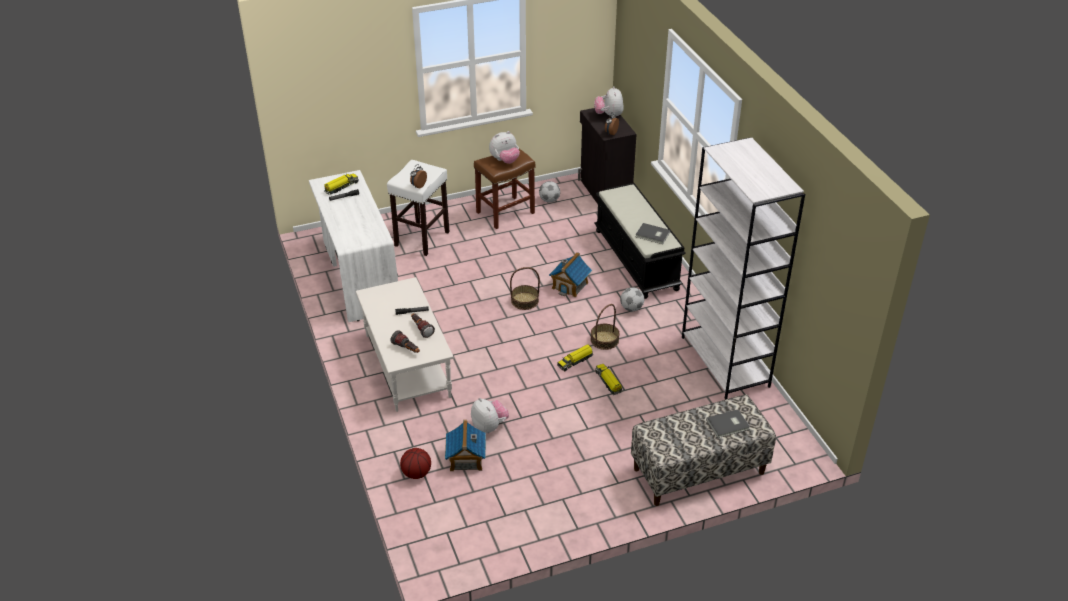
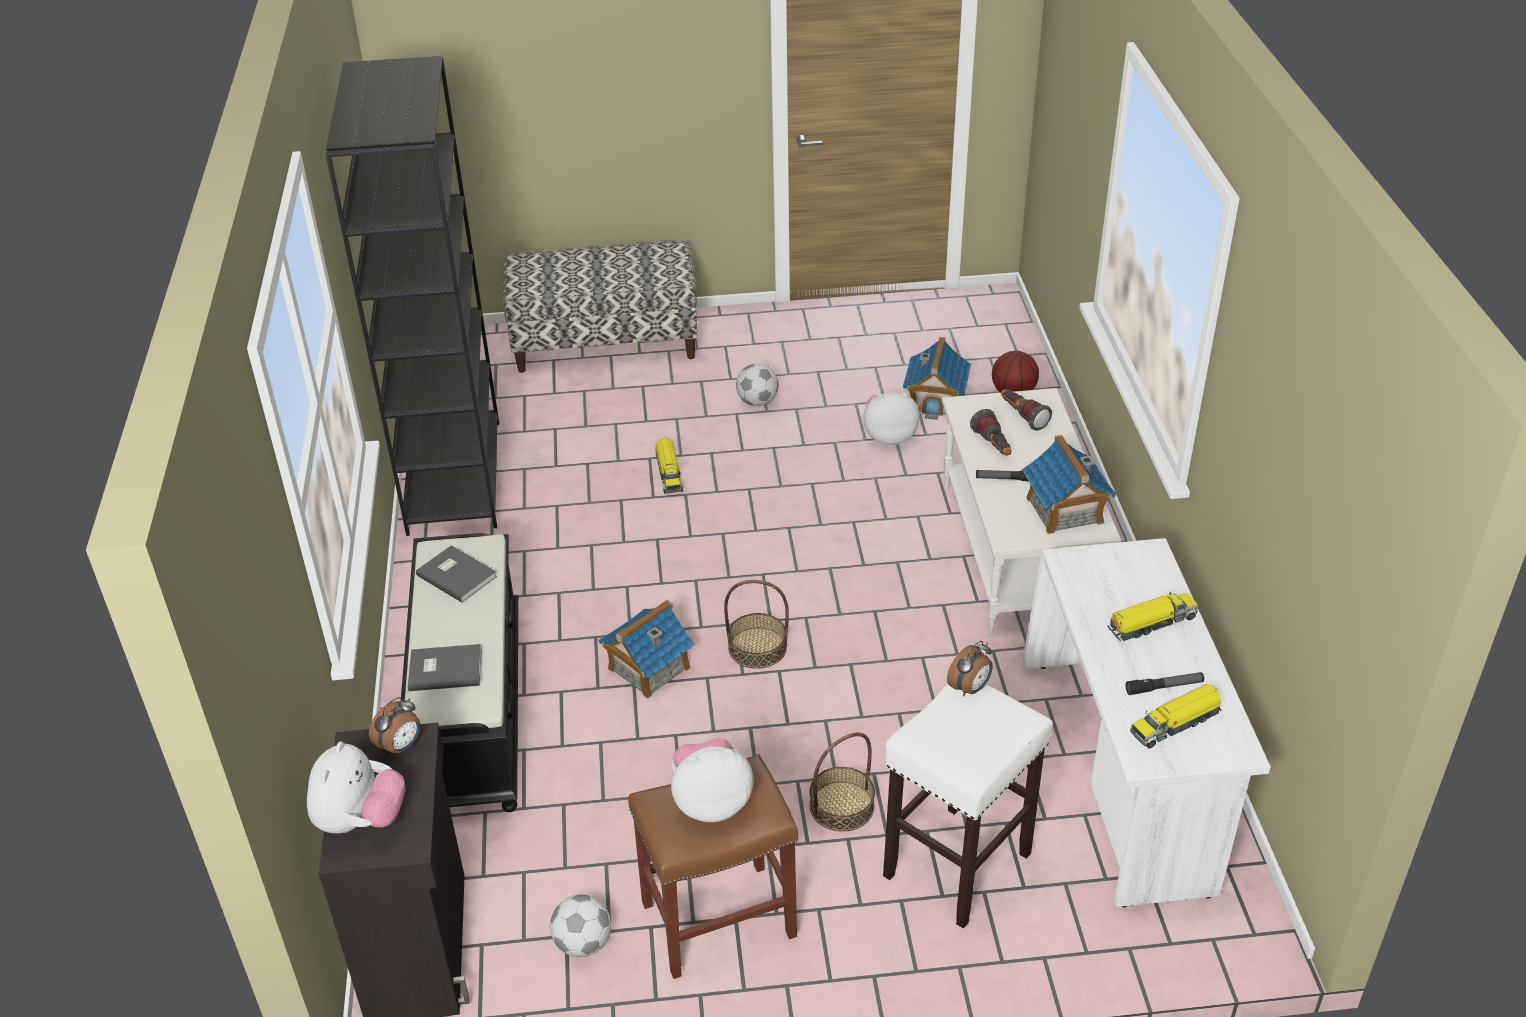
camera: 165 degrees left, 0 degrees up
plush toy [471,398,509,433] -> plush toy turned 105 degrees clockwise [863,392,920,446]
toy truck [557,345,594,371] -> toy truck moved to [1107,592,1198,641]
basket [590,304,620,350] -> basket moved to [809,732,875,832]
football [620,287,644,311] -> football moved to [736,364,778,406]
white bookcase [682,137,805,400] -> black bookcase [326,56,499,536]
grey book [706,410,750,438] -> grey book moved to [408,644,482,691]
none -> toy house [1022,435,1117,534]

